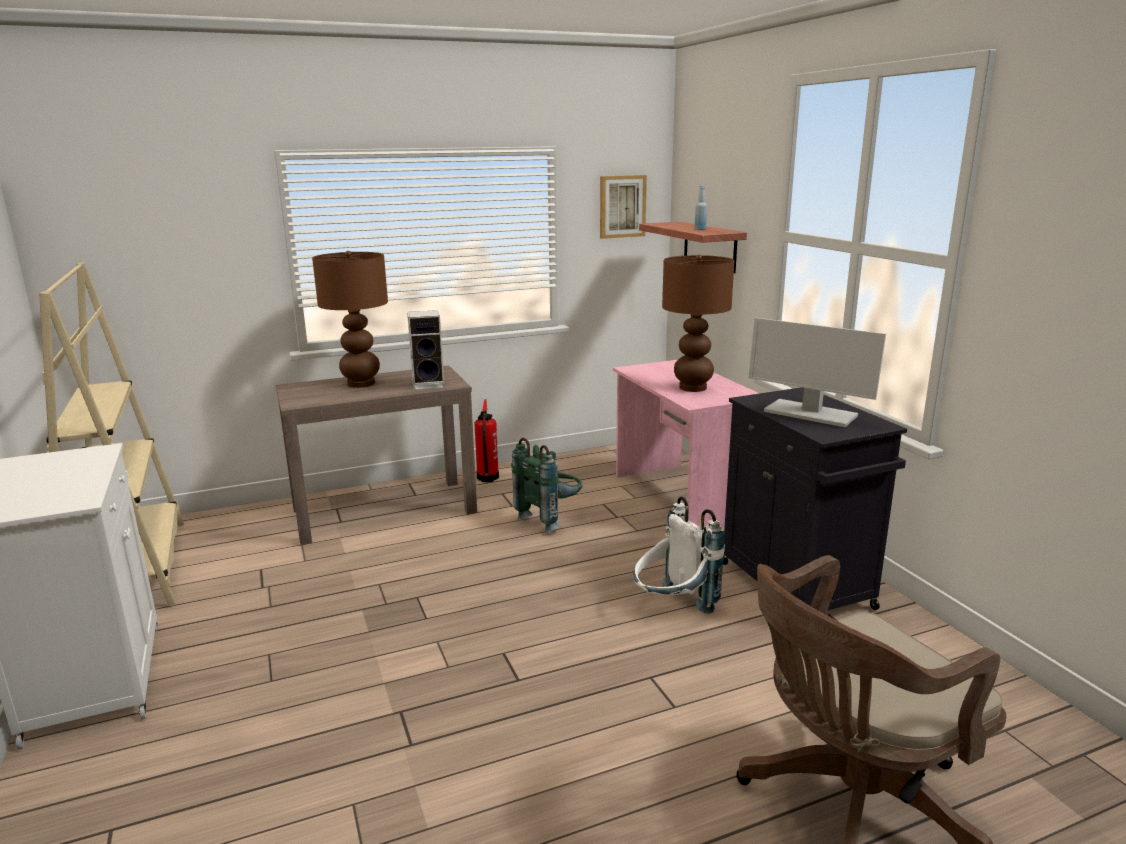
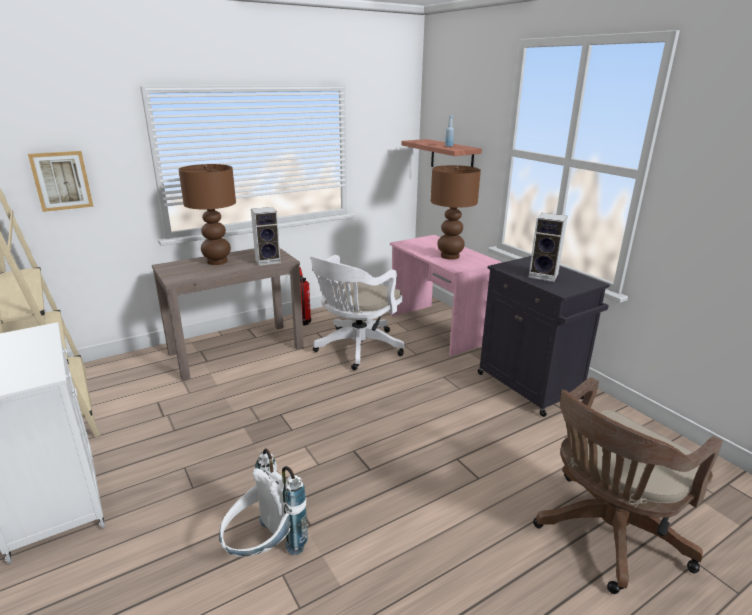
camera: 10 degrees left, 5 degrees up
green backpack [511,438,582,533] -> white office chair [311,255,405,370]
picture [600,175,647,239] -> picture moved to [28,151,94,212]
white backpack [634,497,725,614] -> white backpack moved to [219,449,308,557]
monitor [749,318,886,427] -> speaker [528,213,568,282]

